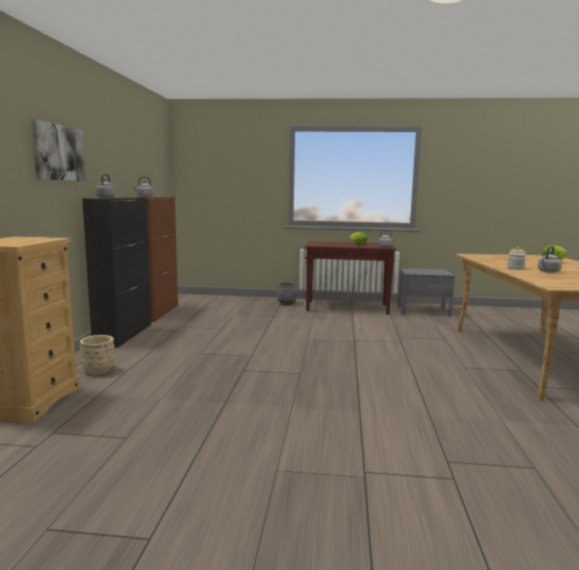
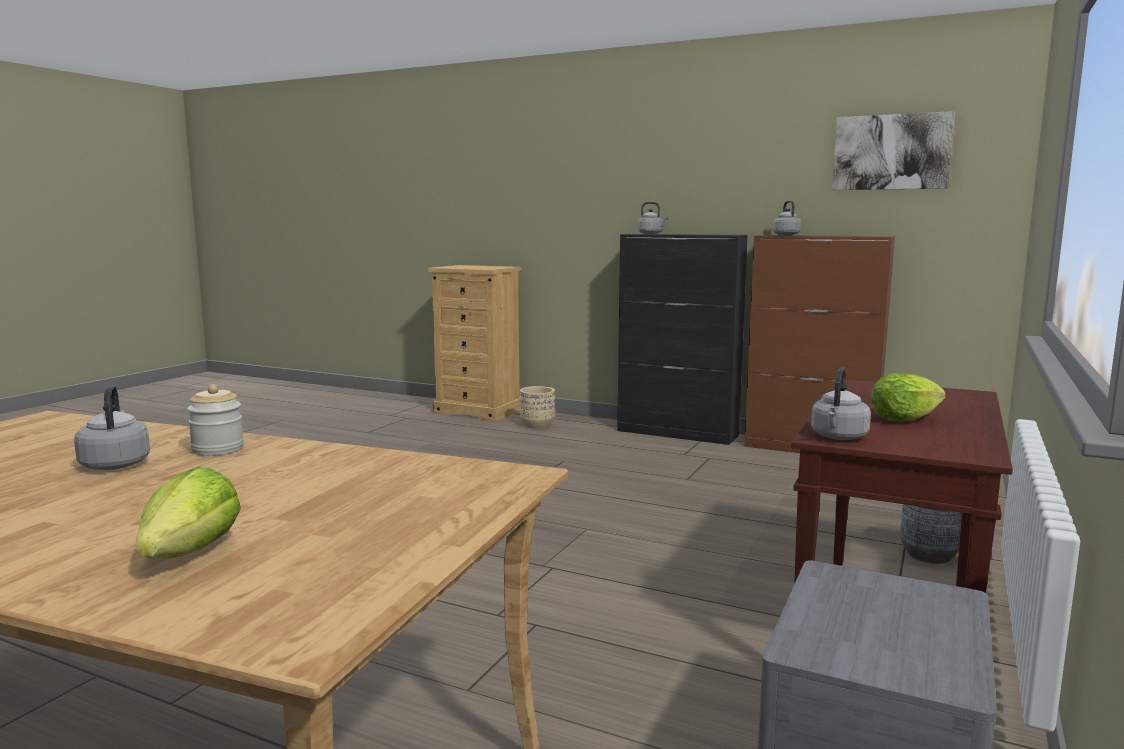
camera: 110 degrees right, 0 degrees up
picture [31,119,86,181] -> picture moved to [832,111,955,190]

